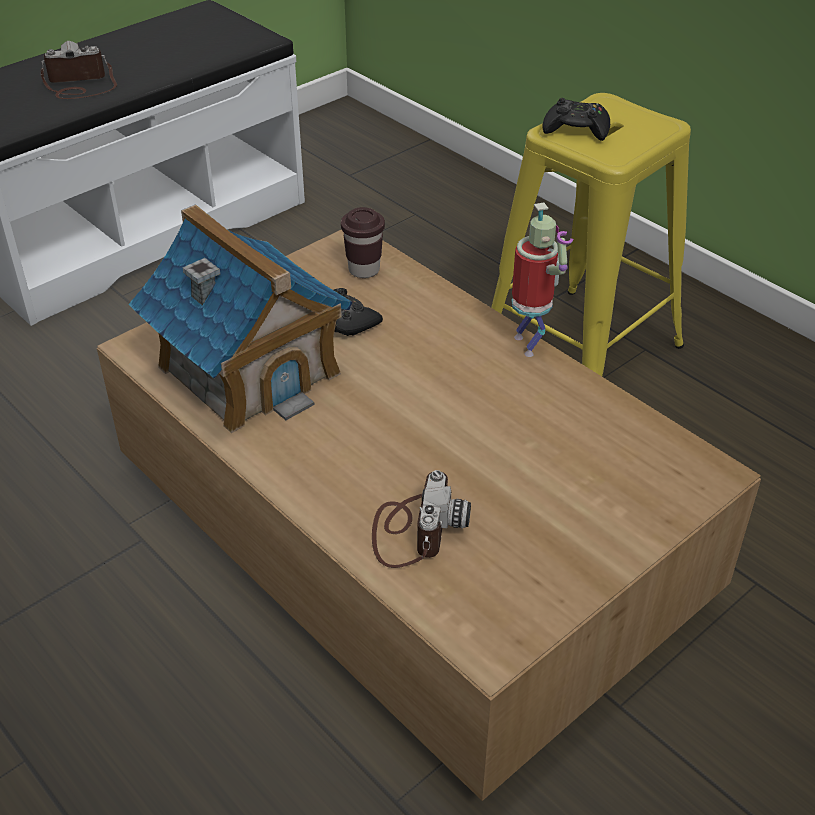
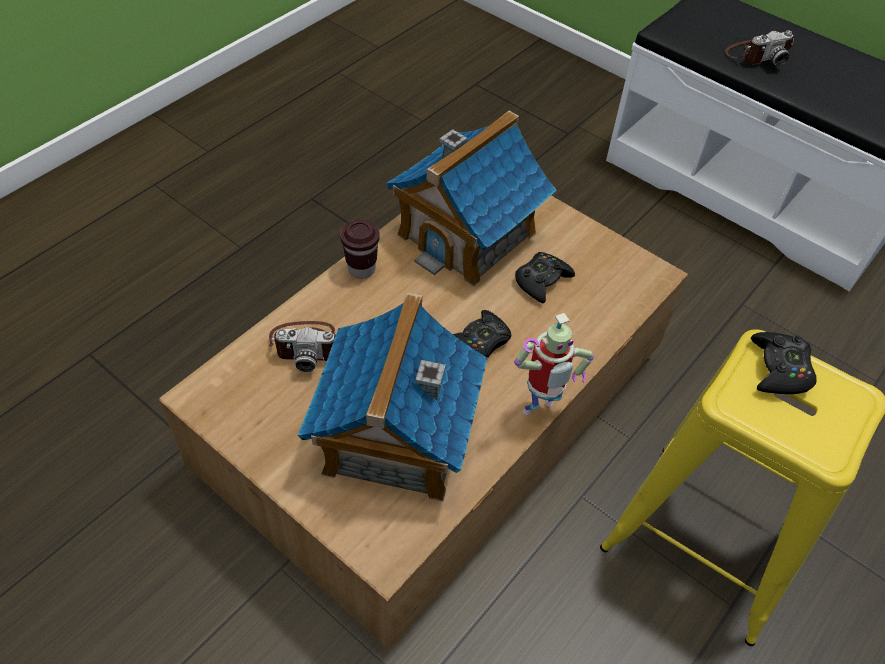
camera: 80 degrees right, 10 degrees up
camera [41,41,117,99] -> camera turned 90 degrees clockwise [725,30,794,66]
brown cup [341,207,385,278] -> brown cup moved to [340,220,380,279]
none -> toy house [298,293,487,501]
none -> black game controller [453,310,511,357]

